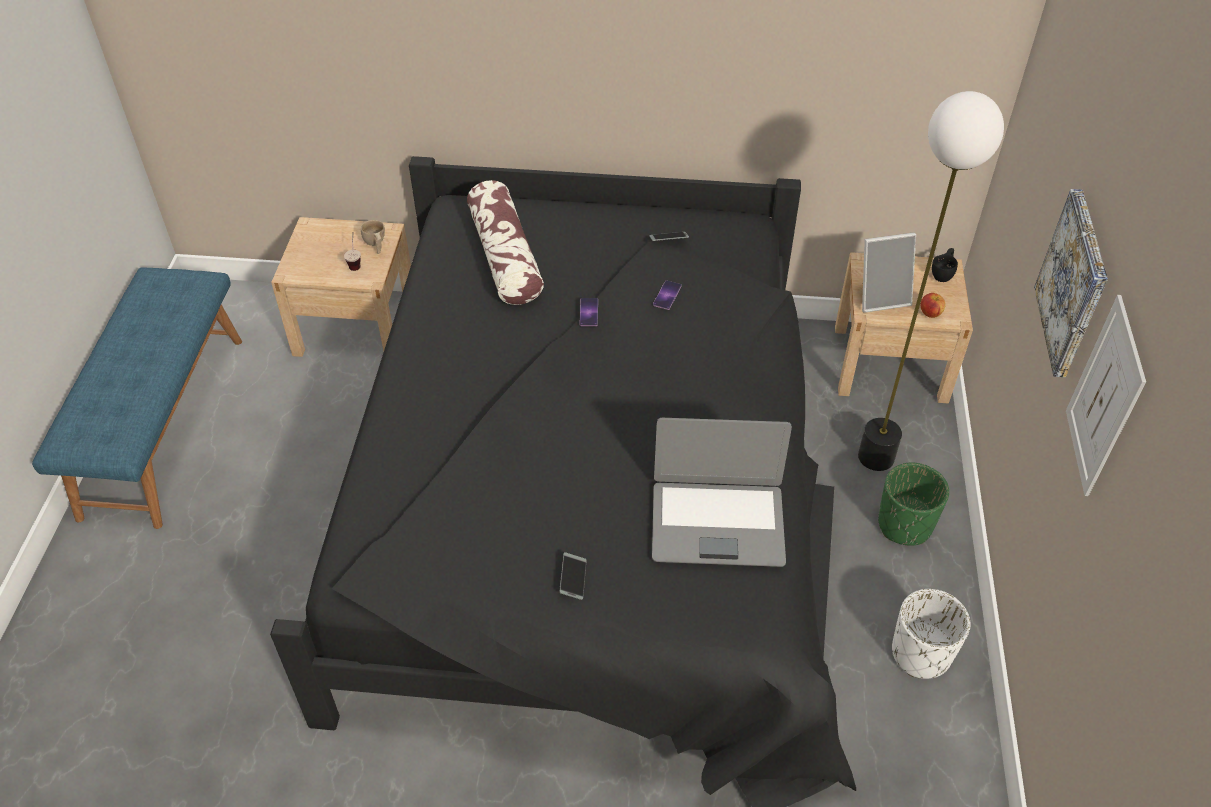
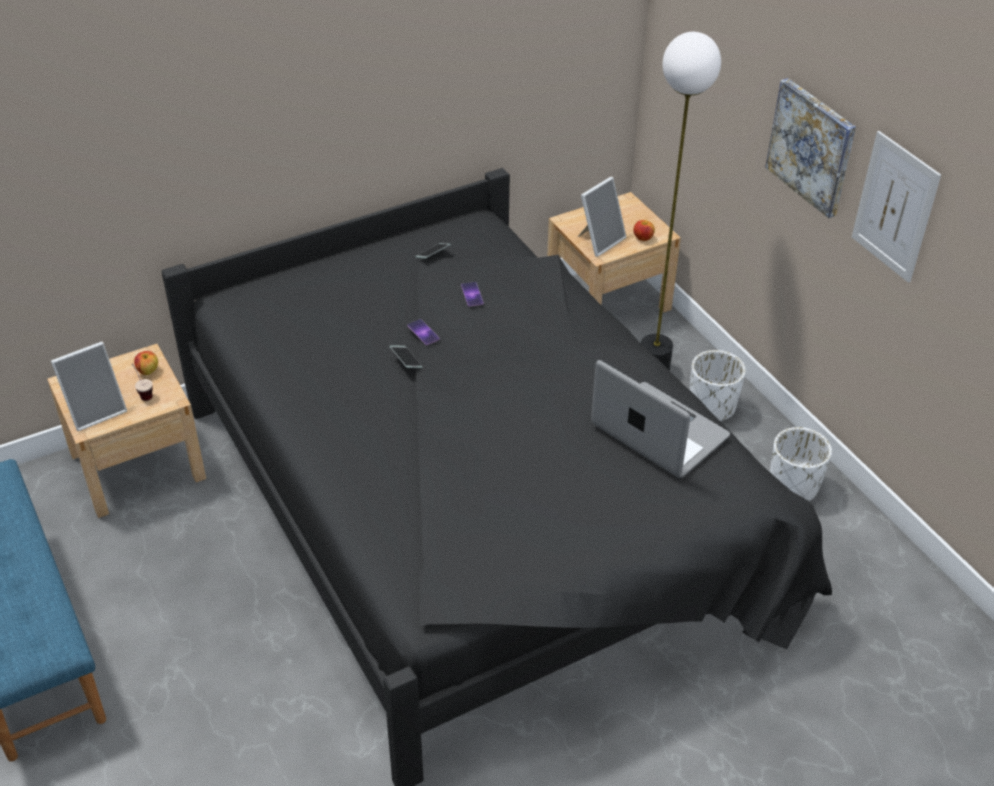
camera: 35 degrees left, 5 degrees down
beige cup [361,220,385,254] -> apple [134,351,158,375]
pillow [467,180,544,305] -> none
phone [559,552,586,600] -> phone moved to [389,345,422,368]
laptop [652,418,792,567] -> laptop turned 105 degrees counterclockwise [591,360,730,478]
green planter [878,462,949,546] -> white planter [690,350,746,421]
black cup [932,248,958,282] -> none
none -> picture frame [51,341,127,431]

